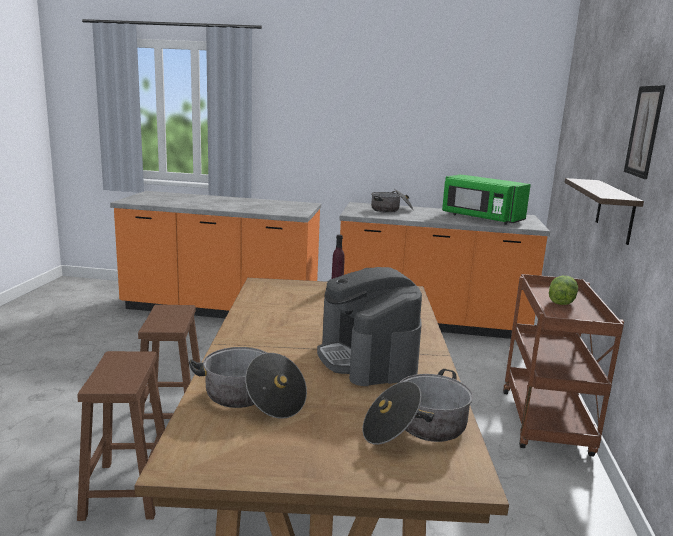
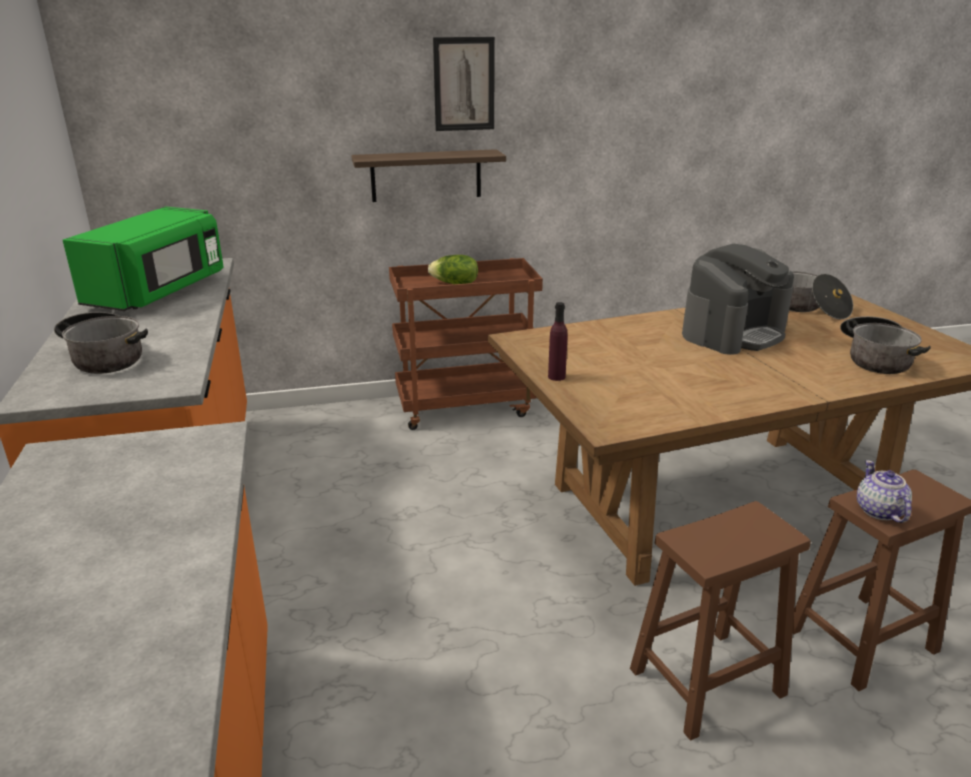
camera: 110 degrees left, 10 degrees up
none -> teapot [857,460,912,523]

